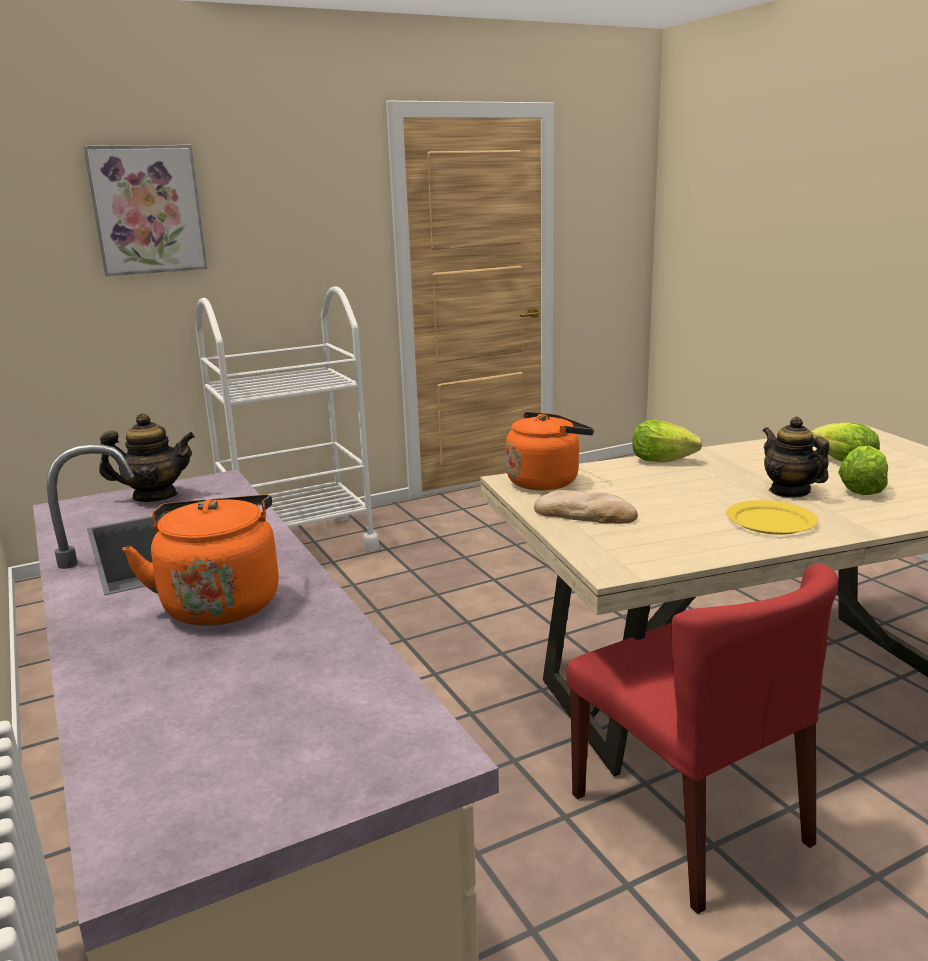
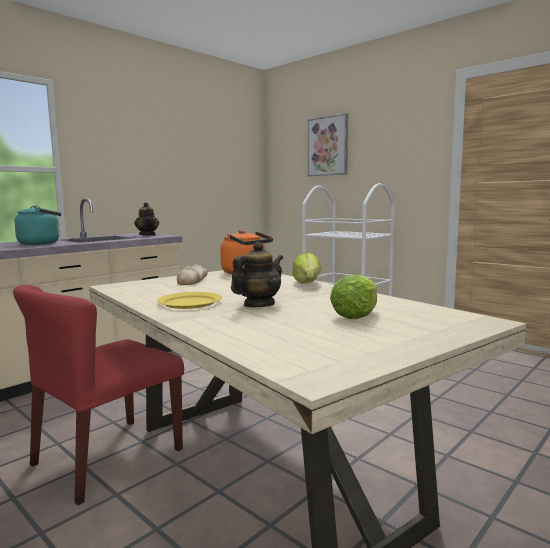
camera: 70 degrees right, 10 degrees down
orange kettle [122,495,279,626] -> turquoise kettle [14,205,61,245]
lettuce [838,446,888,495] -> none

